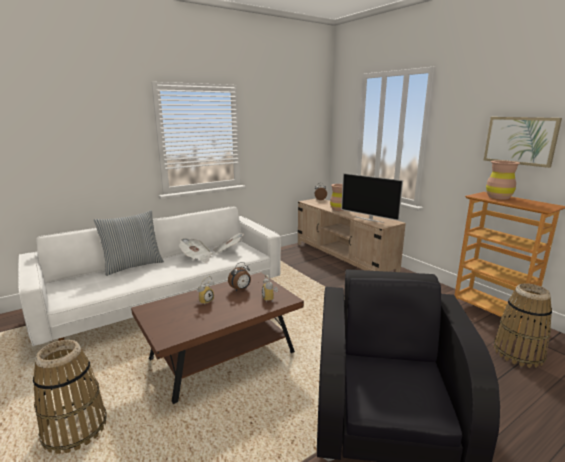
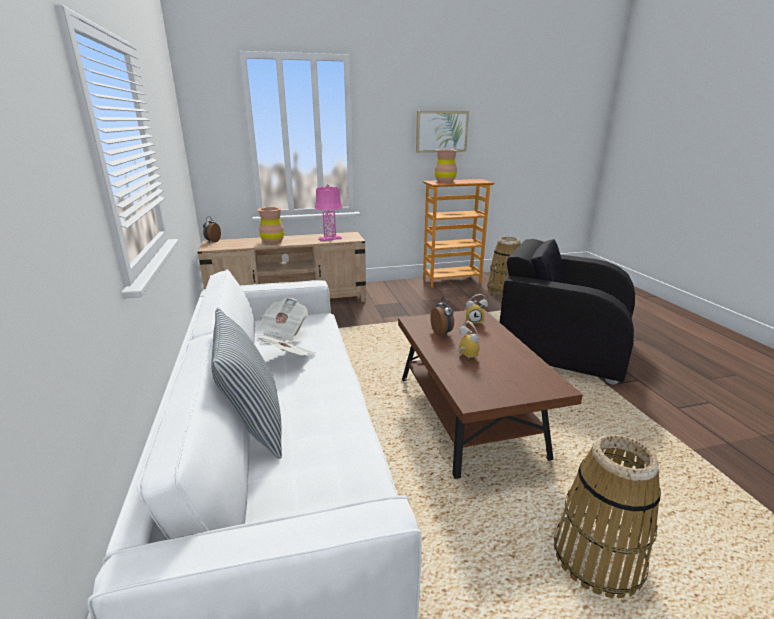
camera: 70 degrees left, 5 degrees up
television [341,173,403,223] -> pink table lamp [315,184,343,241]

